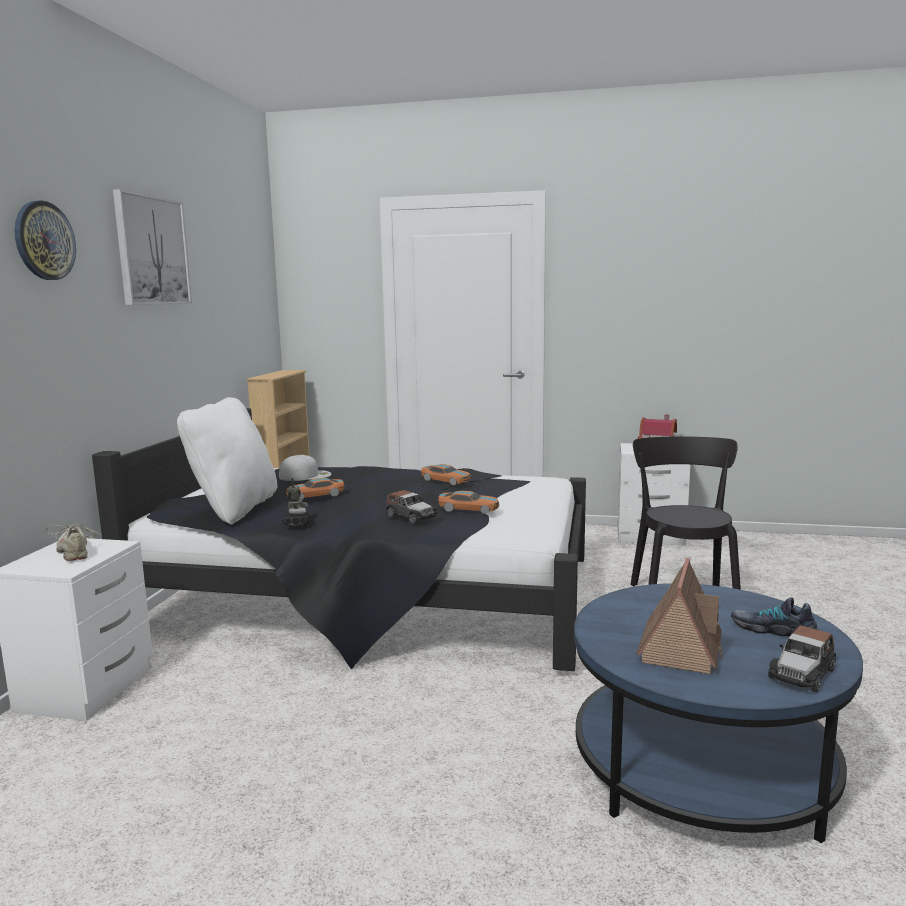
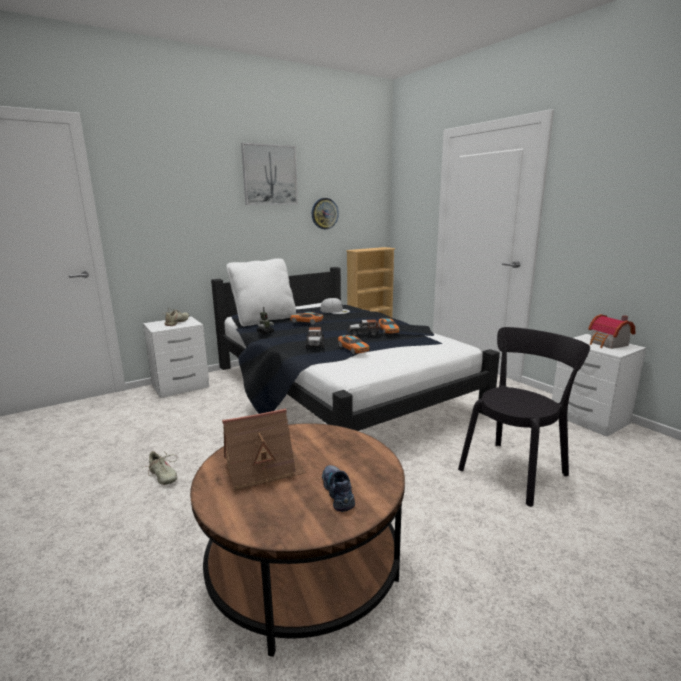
camera: 45 degrees right, 5 degrees up
wall clock [14,200,76,280] -> wall clock moved to [312,198,339,229]
blue coffee table [574,583,863,843] -> brown coffee table [190,423,405,657]
toy car [768,625,836,693] -> toy car moved to [347,319,380,336]
none -> beige shoe [142,451,177,485]

